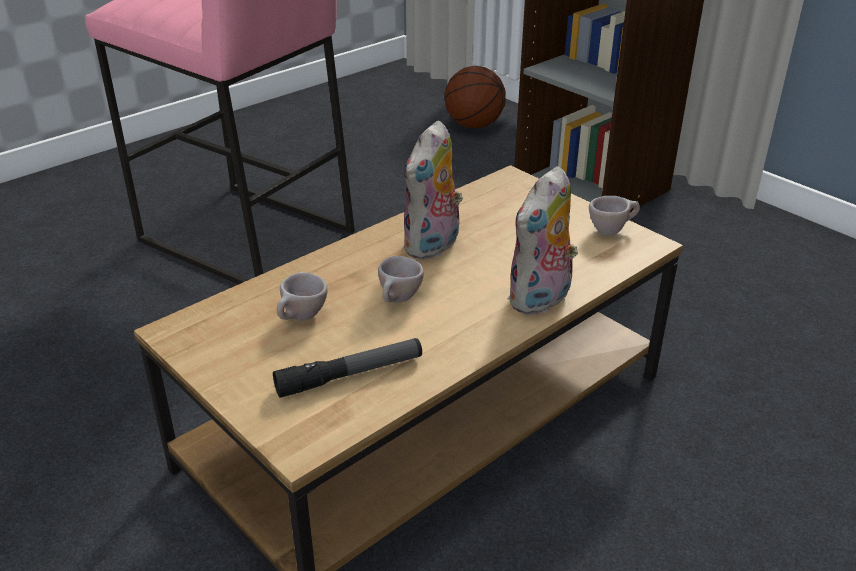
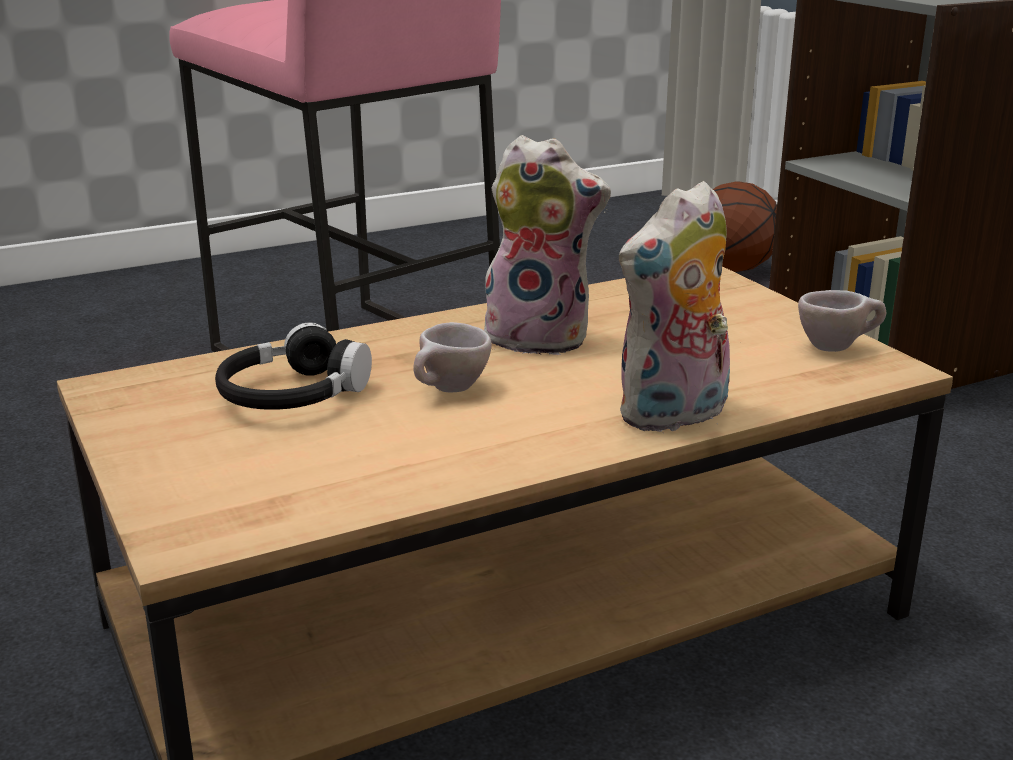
camera: 15 degrees right, 10 degrees down
flashlight [273,338,422,398] -> none
beige cup [277,272,328,320] -> black headphones [215,322,372,410]
plush toy [402,120,463,260] -> plush toy turned 120 degrees counterclockwise [484,135,611,355]

